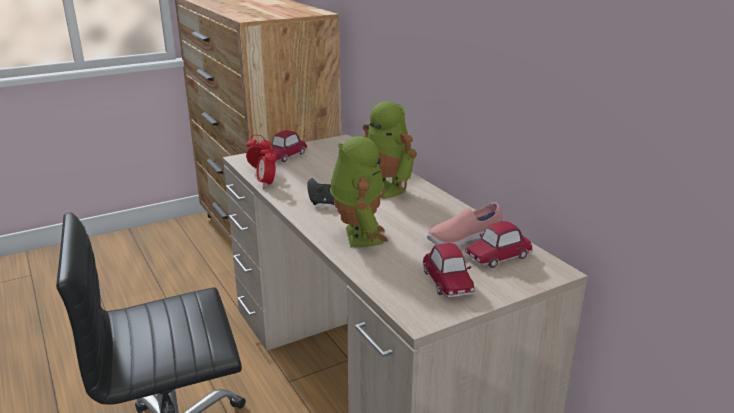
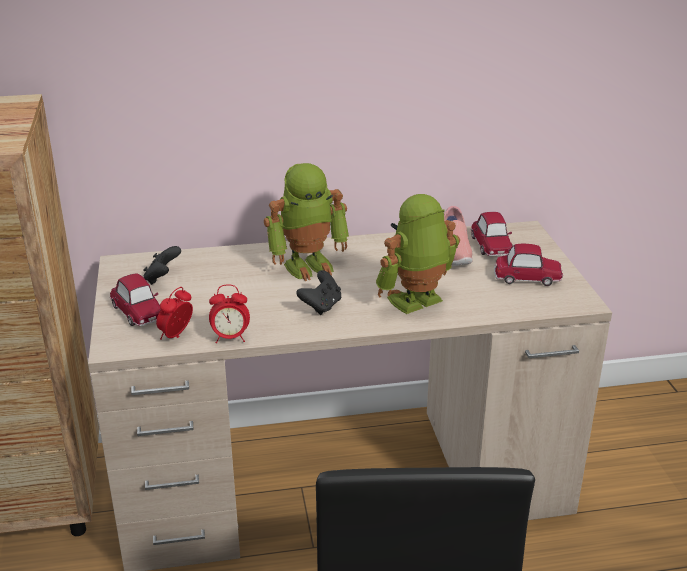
camera: 70 degrees left, 5 degrees up
toy robot [330,136,388,247] -> toy robot turned 45 degrees counterclockwise [376,194,460,314]
none -> black game controller [143,246,181,285]

